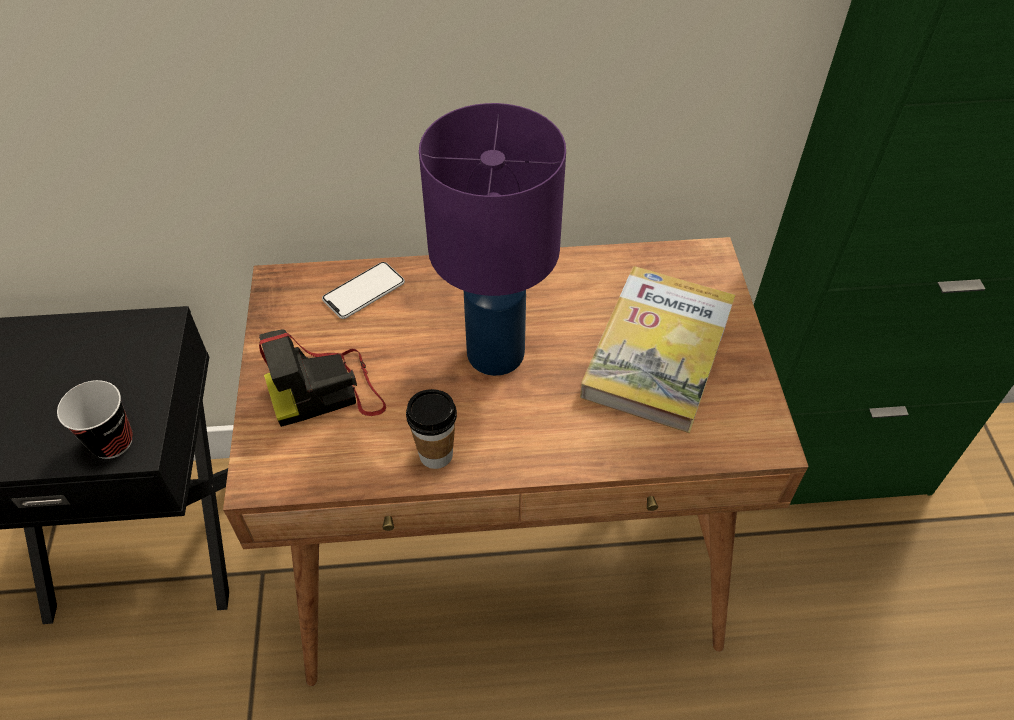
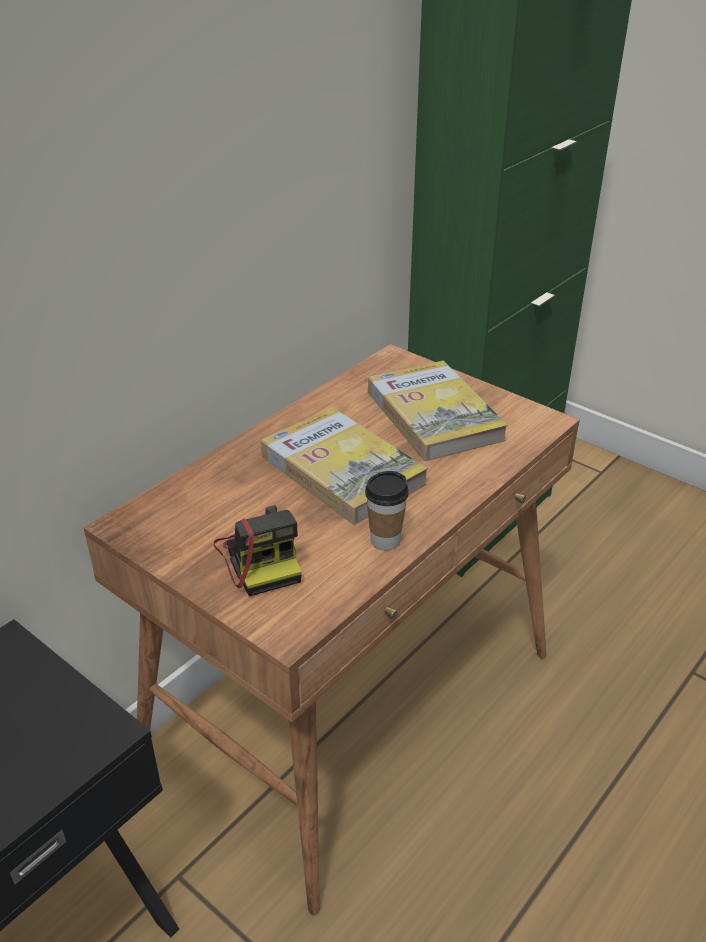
camera: 45 degrees left, 15 degrees down
cup [57,380,133,459] -> none
camera [259,330,386,427] -> camera turned 45 degrees counterclockwise [214,505,302,596]
phone [322,262,405,319] -> none
purple table lamp [419,103,566,376] -> book [261,407,428,525]

